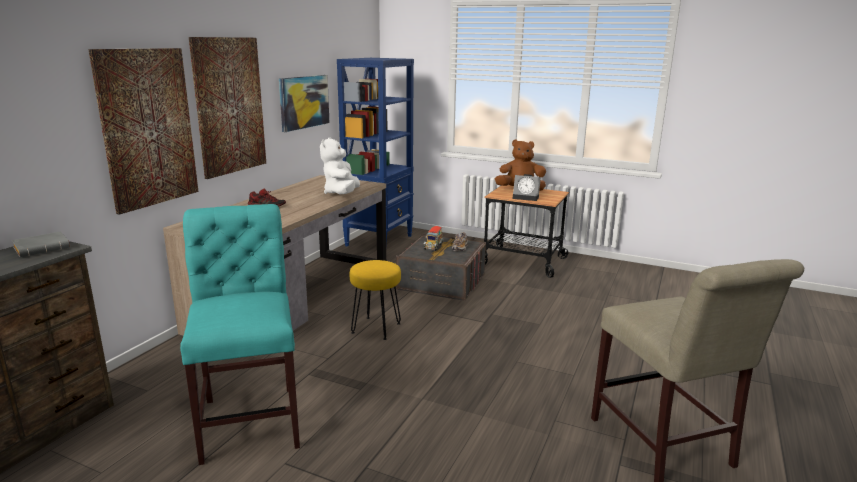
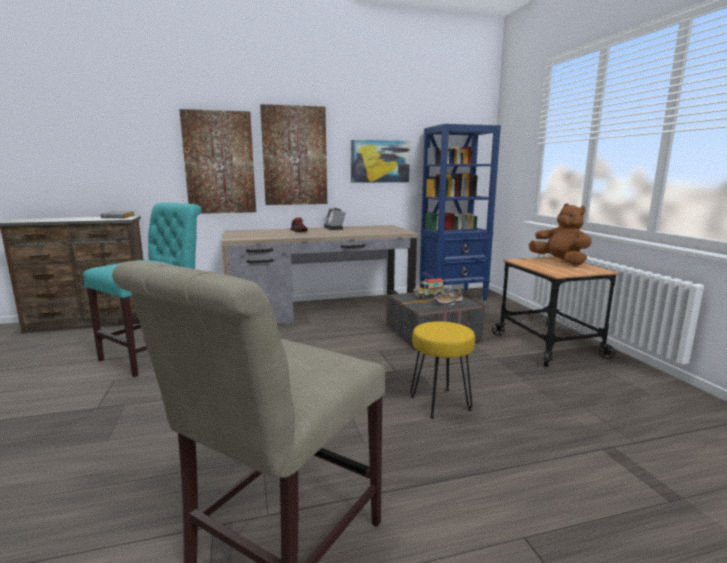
camera: 50 degrees right, 5 degrees down
white plush toy [320,137,360,194] -> none
yellow stool [350,260,401,340] -> yellow stool moved to [410,321,475,419]
alarm clock [512,174,541,201] -> alarm clock moved to [324,208,346,230]

